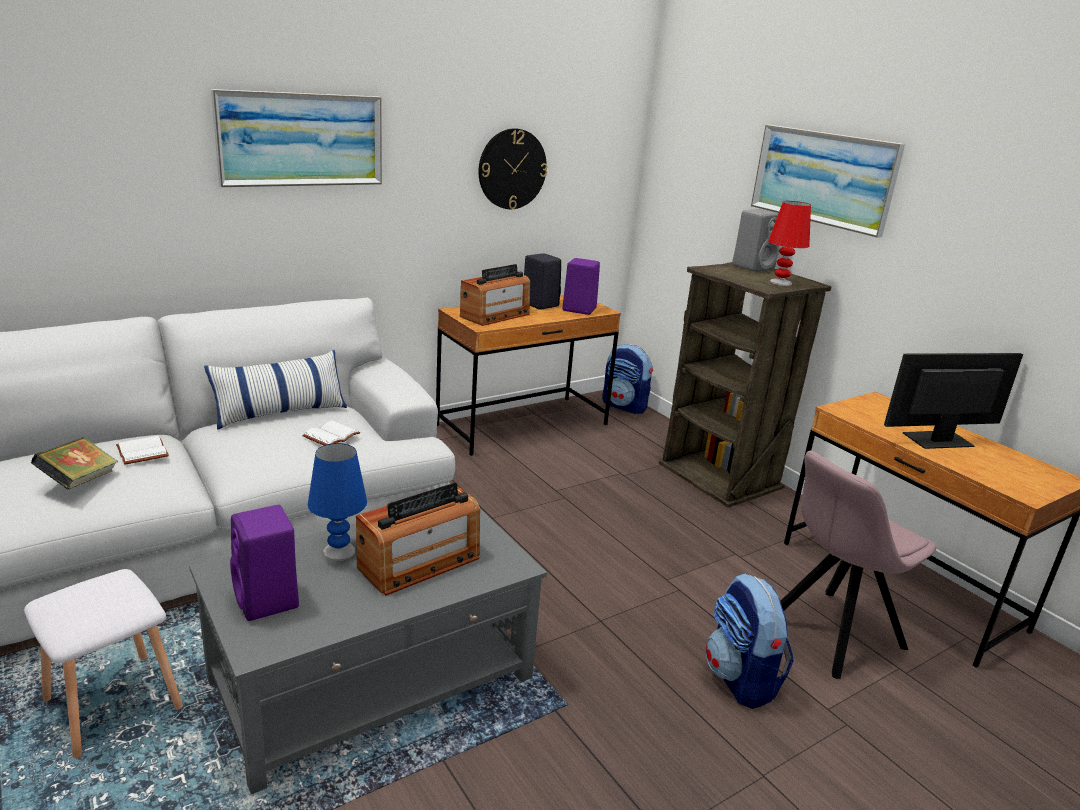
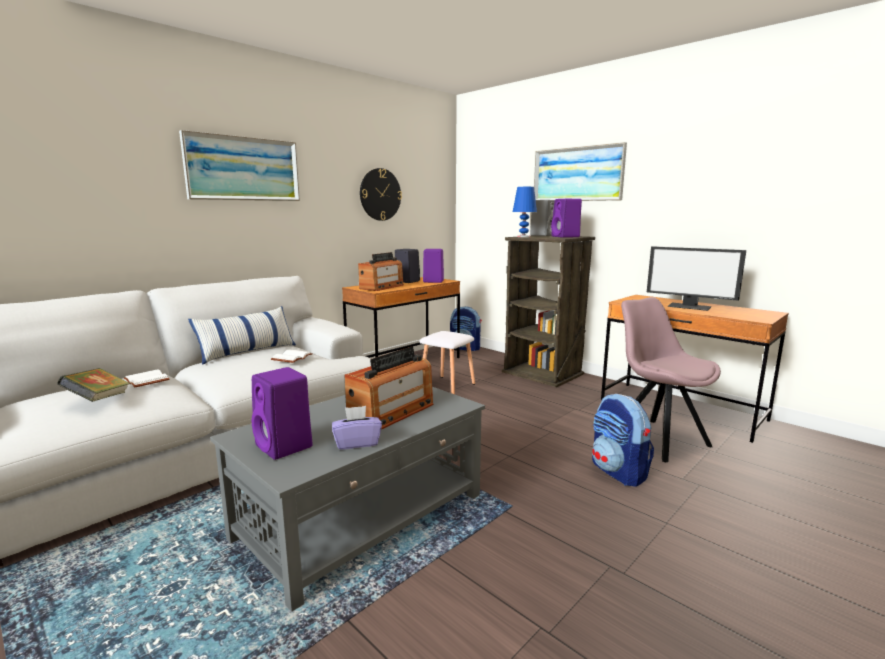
camera: 10 degrees left, 10 degrees down
white stool [24,569,183,759] -> white stool moved to [419,331,475,394]
blue table lamp [308,443,367,561] -> blue table lamp moved to [513,187,537,237]
red table lamp [768,201,811,286] -> purple speaker [551,199,582,238]
pink chair [780,451,936,679] -> pink chair turned 105 degrees clockwise [621,297,721,462]
monitor [884,353,1023,449] -> monitor turned 120 degrees counterclockwise [647,246,746,311]
none -> purple tissue box [332,406,382,450]

